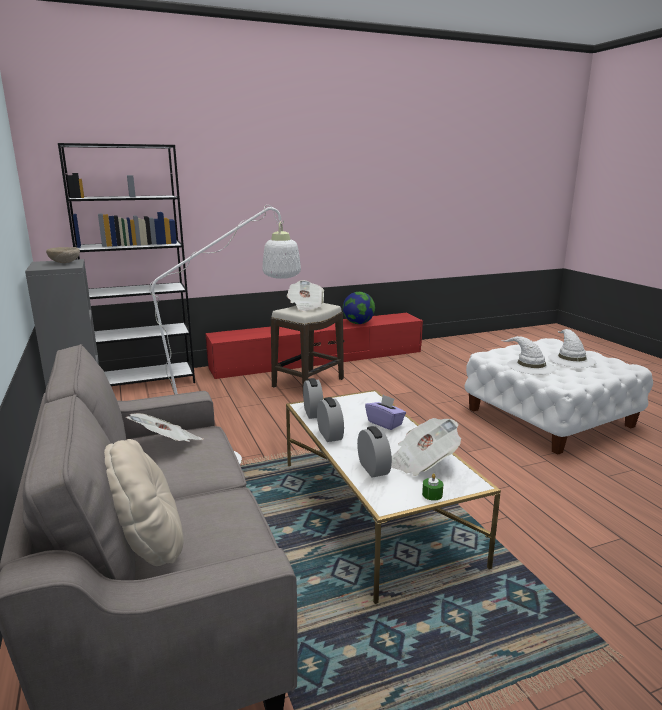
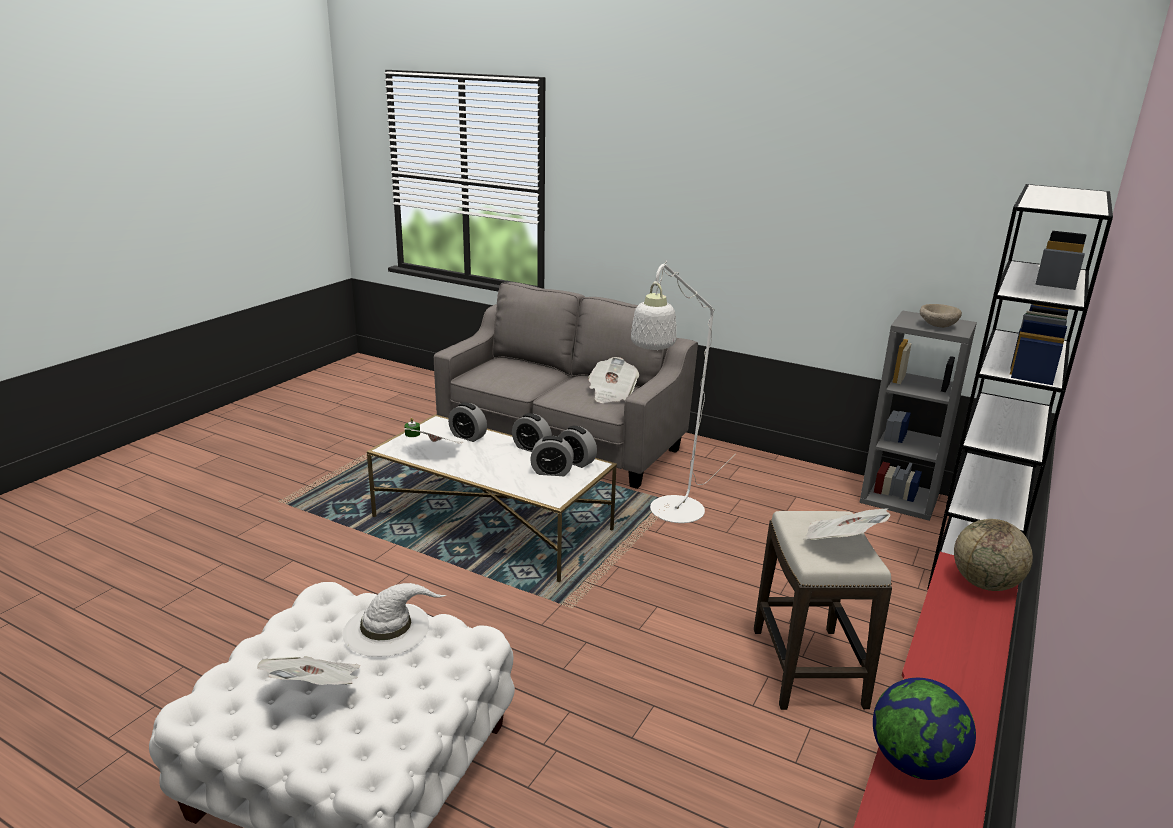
camera: 140 degrees right, 5 degrees up
beige pillow [104,439,184,566] -> none
purple tissue box [365,395,406,430] -> none
white hat [548,329,596,368] -> newspaper [257,656,360,685]
none -> alarm clock [530,436,574,476]
none -> globe [954,519,1033,591]

